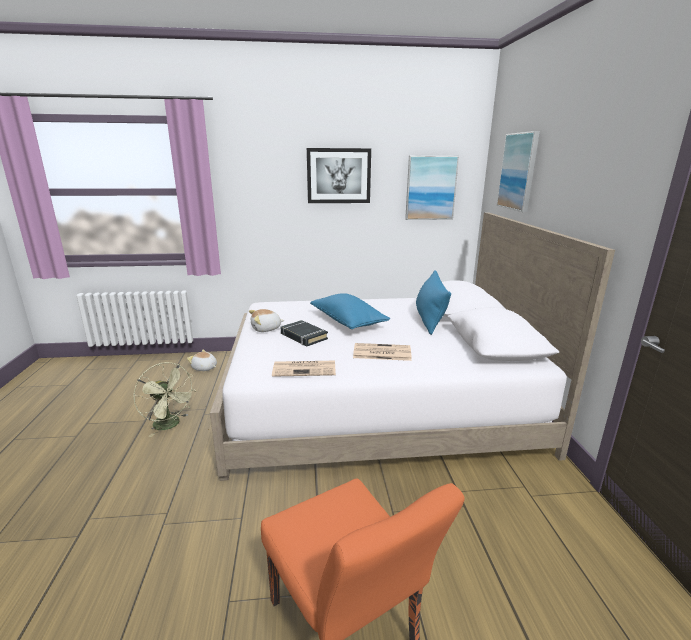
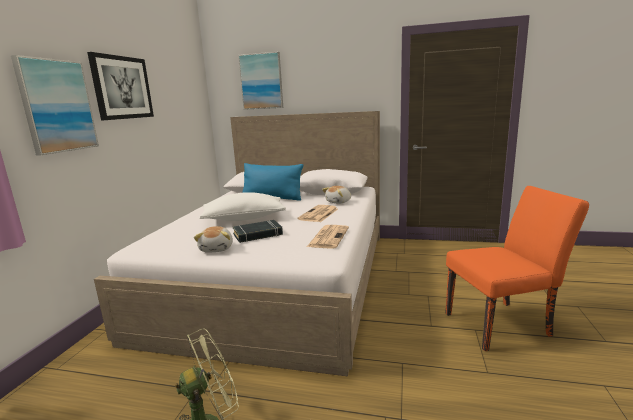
camera: 70 degrees left, 5 degrees down
plush toy [187,350,217,371] -> plush toy moved to [322,186,351,204]
blue pillow [310,293,390,329] -> white pillow [200,192,286,221]
picture [405,156,459,220] -> picture moved to [11,55,99,156]

